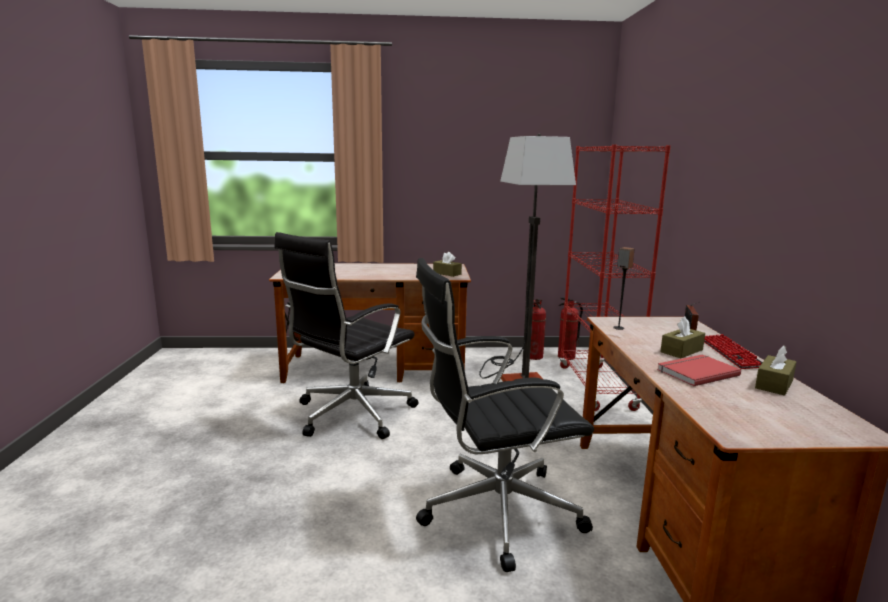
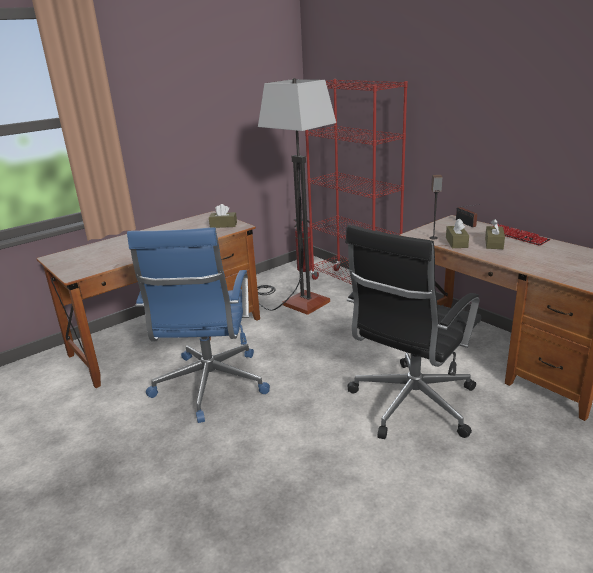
camera: 35 degrees left, 10 degrees up
black office chair [275,232,419,439] -> blue office chair [127,228,270,423]
fire extinguisher [530,299,546,360] -> none
red book [657,354,741,386] -> none
brown tissue box [755,346,797,396] -> brown tissue box moved to [446,219,469,248]

